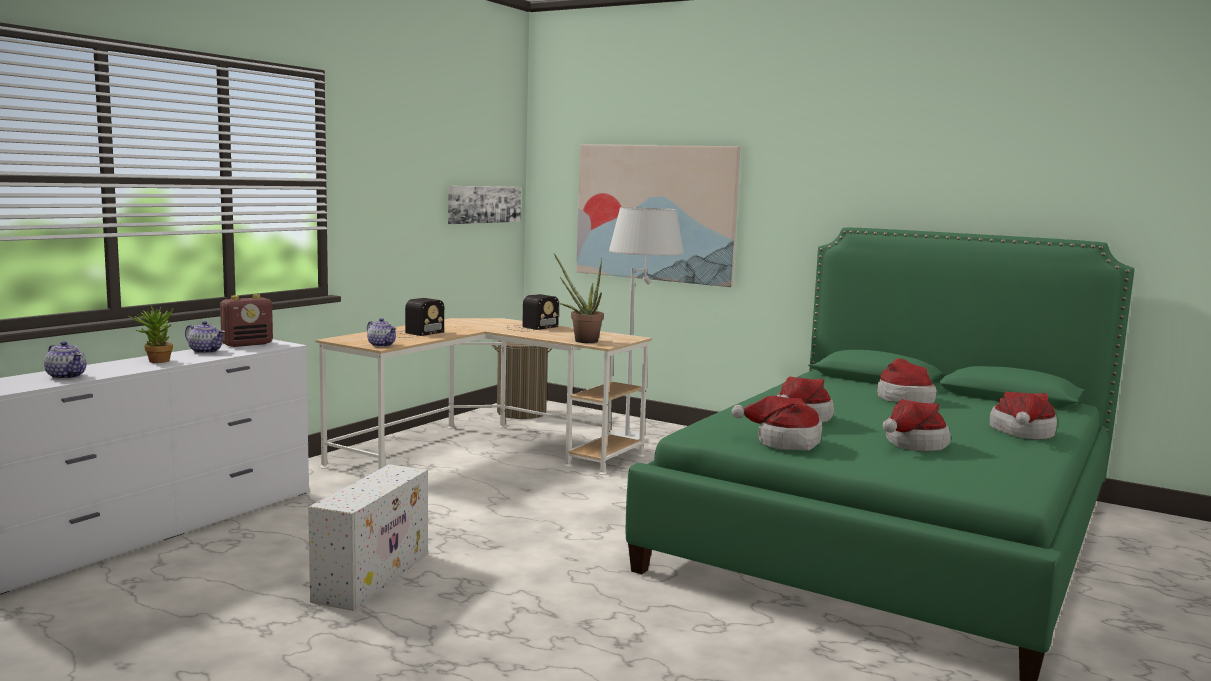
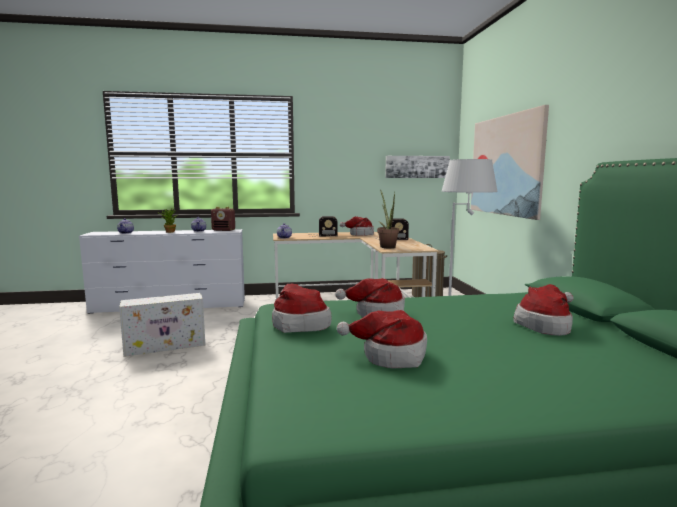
camera: 50 degrees right, 0 degrees up
hat [990,391,1057,440] -> hat moved to [340,216,374,236]

